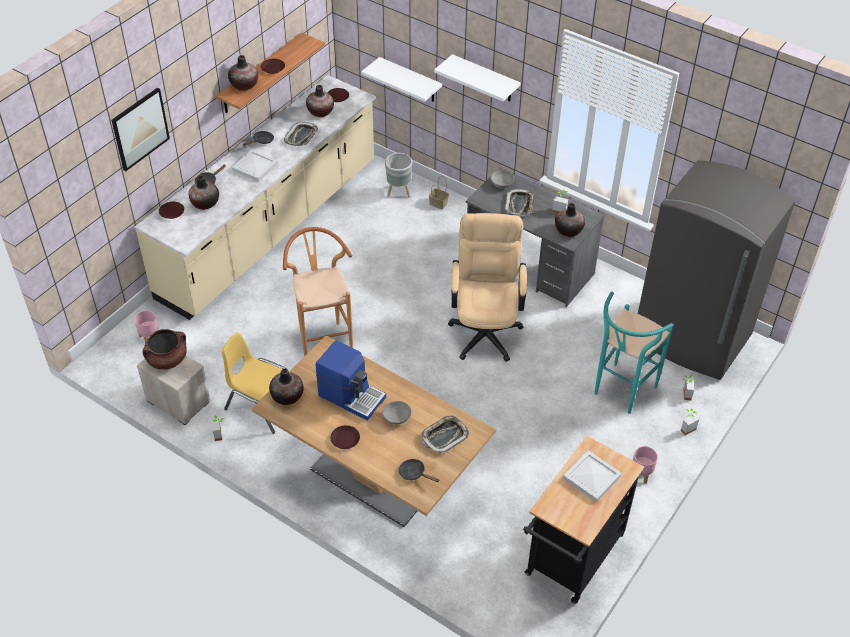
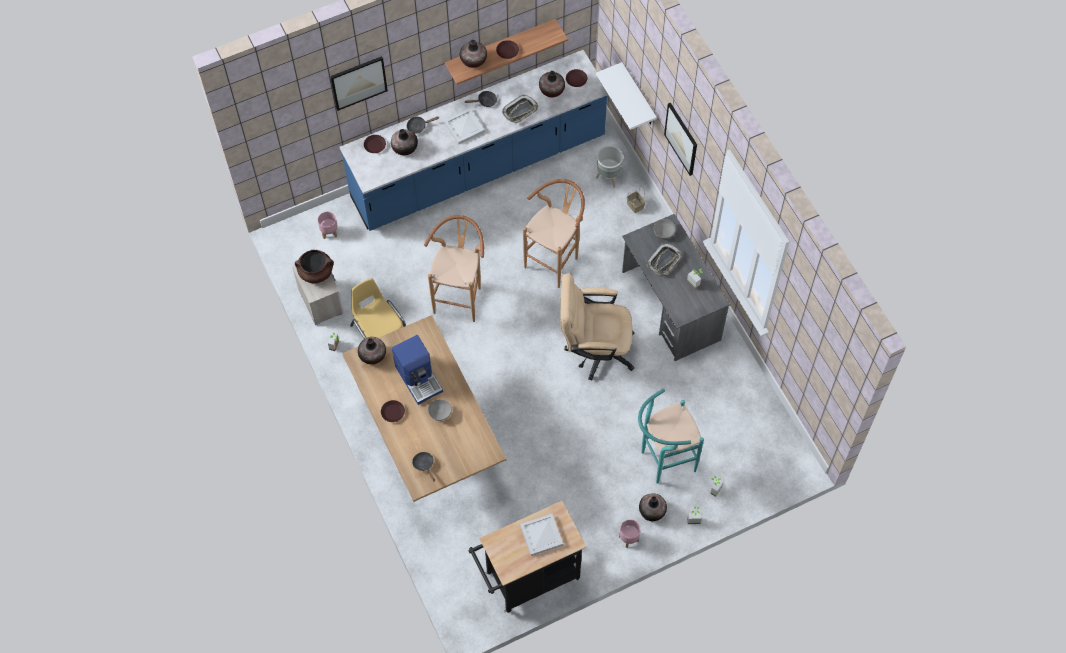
camera: 30 degrees right, 15 degrees up
beige counter [134,75,376,320] -> blue counter [340,50,608,231]
tray [421,414,469,454] -> none
white shelf [434,54,521,102] -> picture [664,103,697,176]
beige office chair [448,213,527,362] -> beige office chair turned 120 degrees counterclockwise [560,273,634,380]
vase [555,203,585,237] -> vase moved to [639,493,667,521]
grey fridge [638,160,795,380] -> none
none -> brown stool [523,179,585,288]

